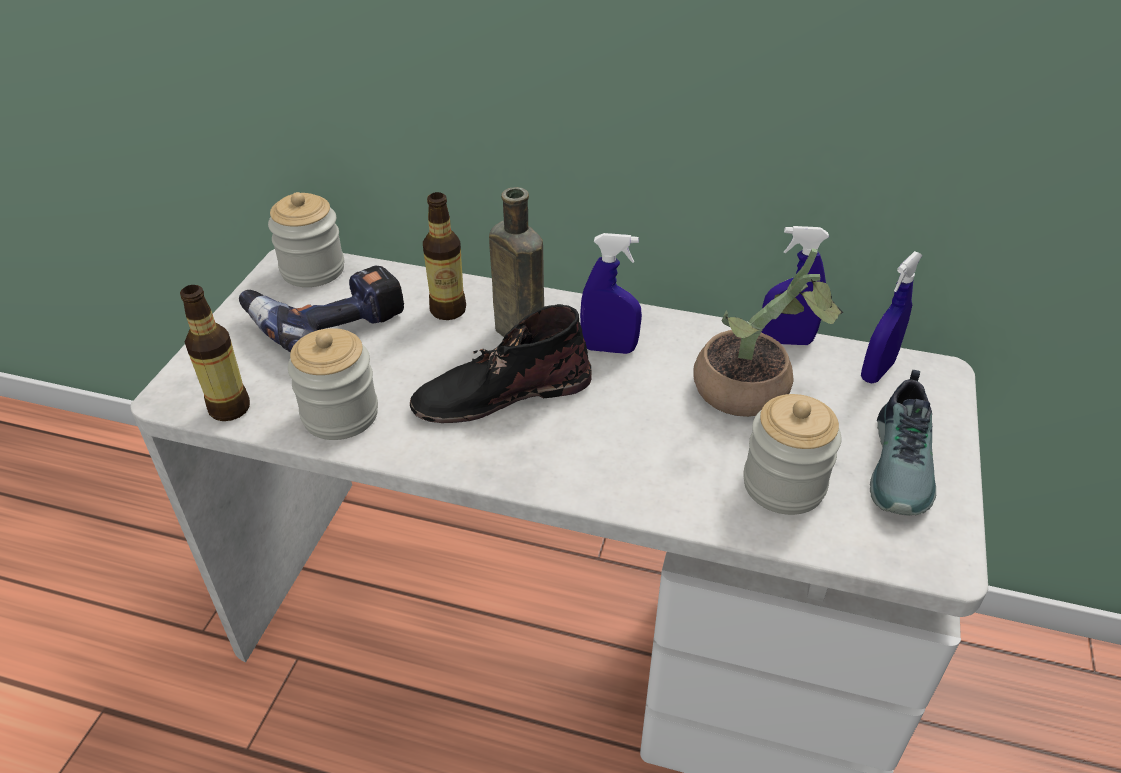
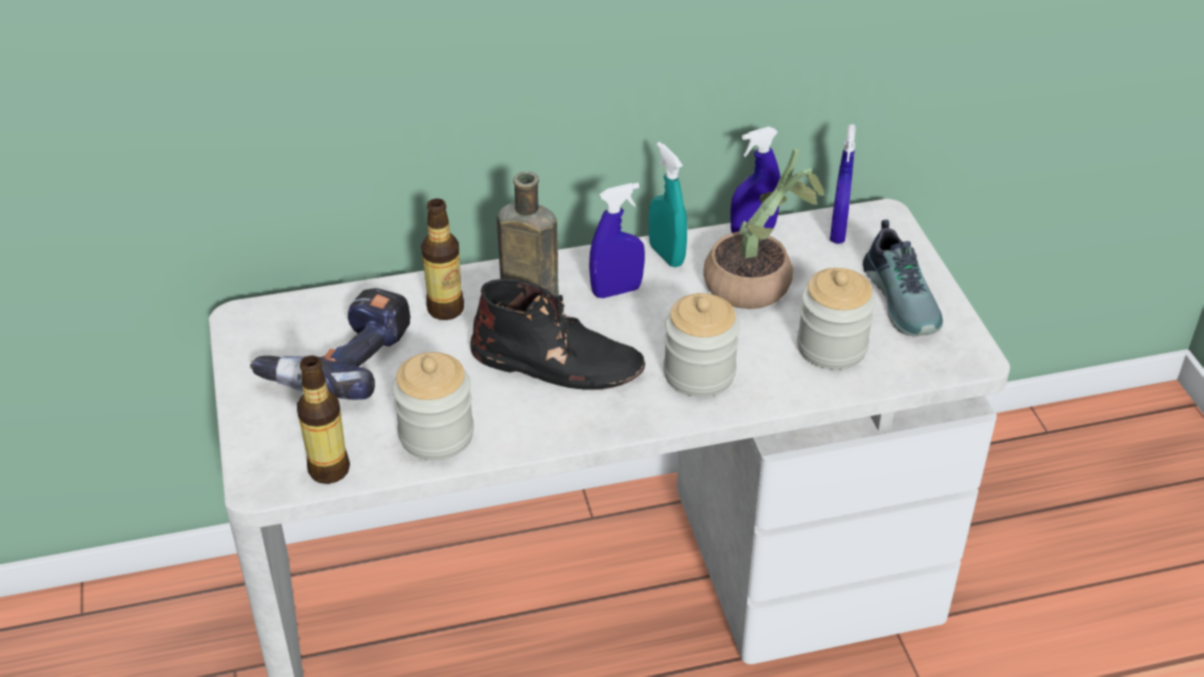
camera: 30 degrees left, 0 degrees up
jar [268,192,344,287] -> jar moved to [663,293,740,397]
black boot [410,304,592,423] -> black boot turned 120 degrees counterclockwise [470,278,645,390]
none -> turquoise spray bottle [649,142,687,267]

